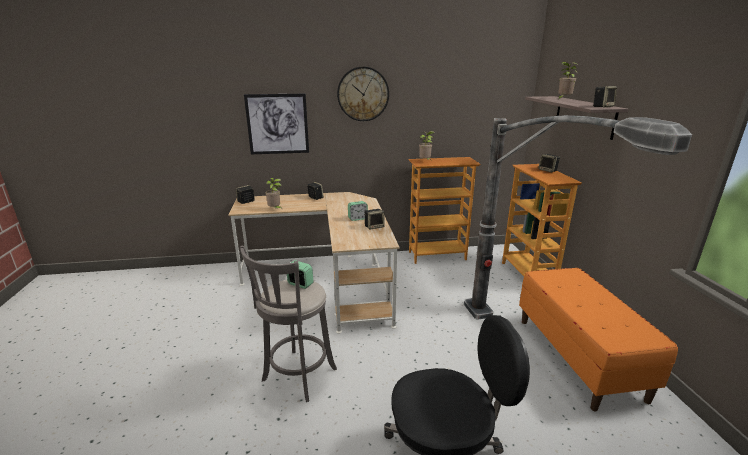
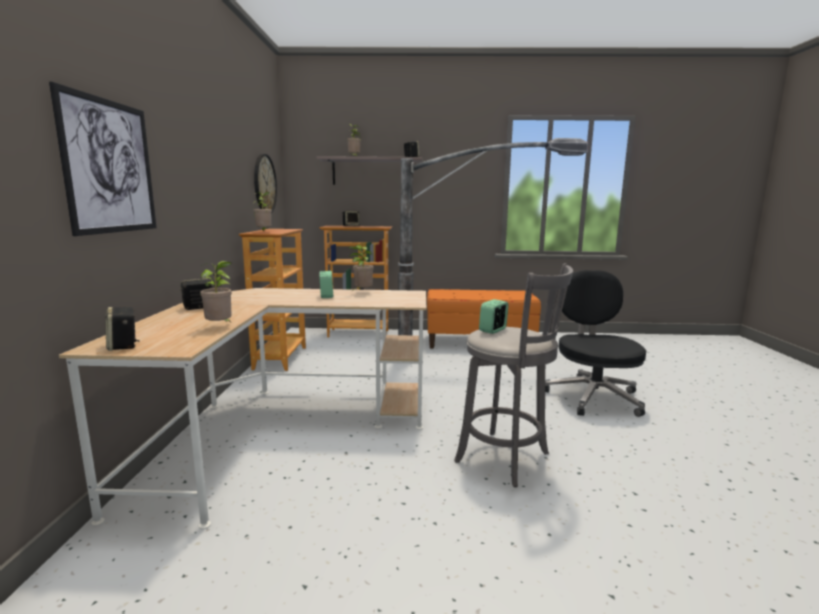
camera: 80 degrees left, 10 degrees down
wall clock [337,66,389,121] -> wall clock moved to [254,154,277,213]
speaker [365,209,385,230] -> potted plant [348,245,374,292]

